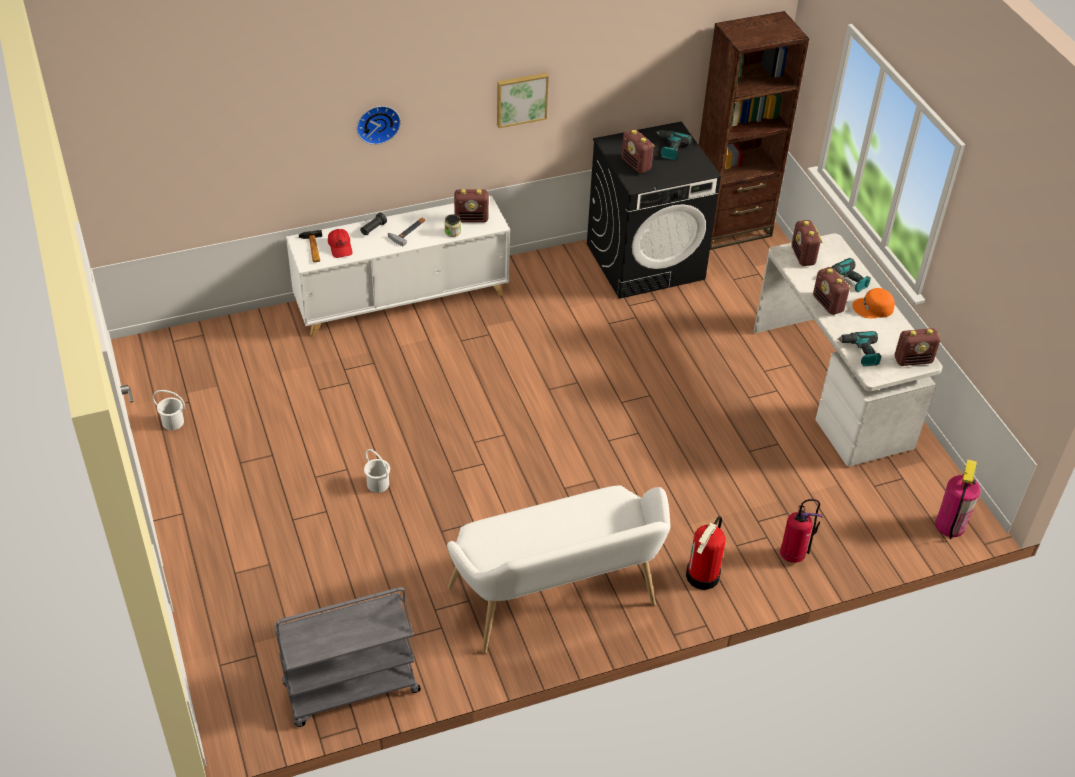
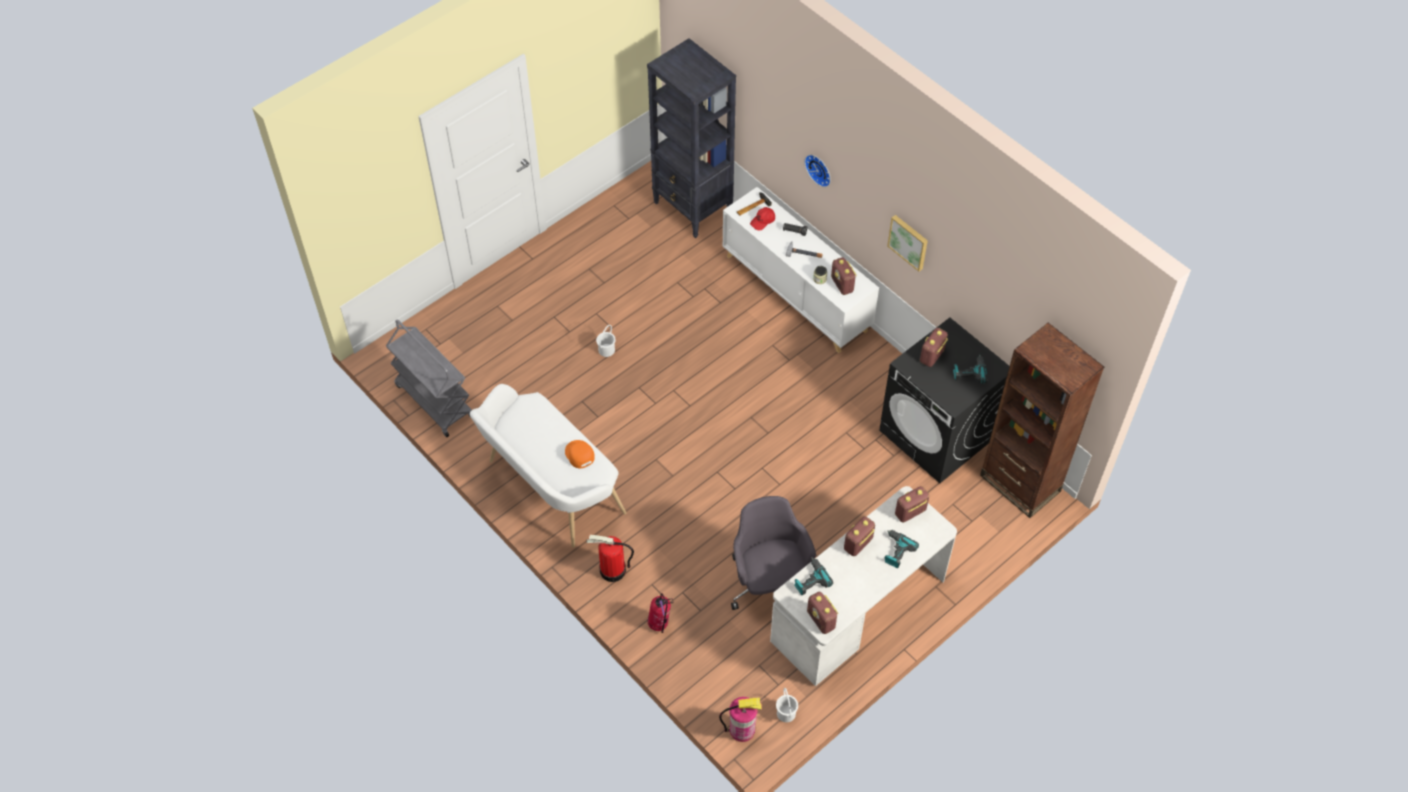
camera: 70 degrees right, 10 degrees up
white bucket [153,390,185,430] -> white bucket moved to [776,688,798,722]
orange cap [852,288,895,318] -> orange cap moved to [565,440,595,469]
none -> black bookcase [647,38,736,238]
none -> grey office chair [731,496,816,610]

